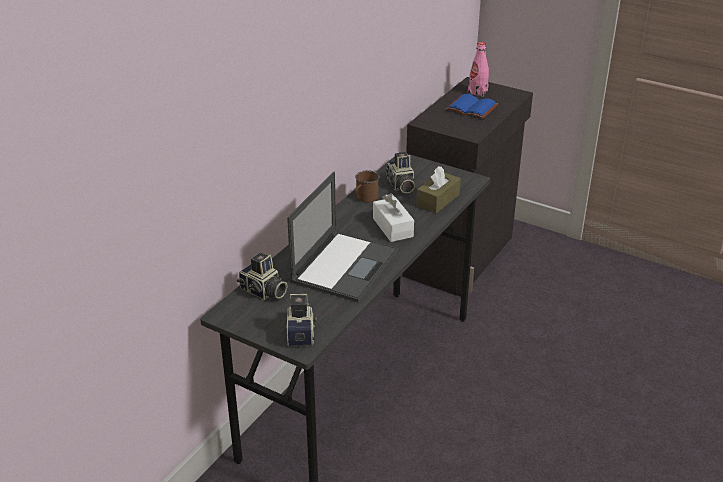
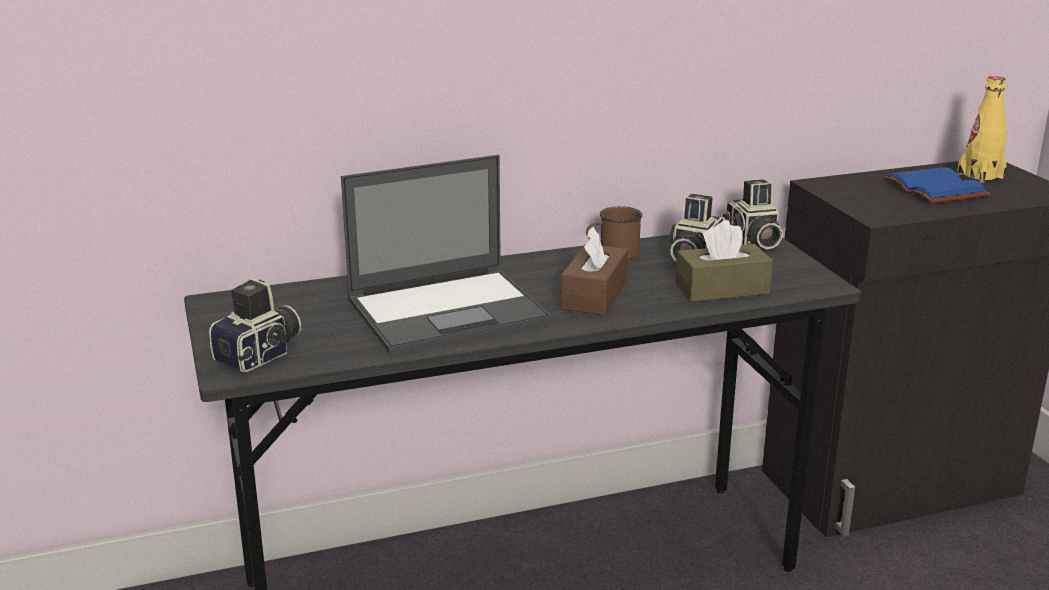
camera: 40 degrees right, 10 degrees down
camera [237,253,287,300] -> camera moved to [723,179,783,249]
white tissue box [373,193,414,242] -> brown tissue box [561,226,628,315]
pink bottle [468,42,489,97] -> yellow bottle [957,76,1007,183]

